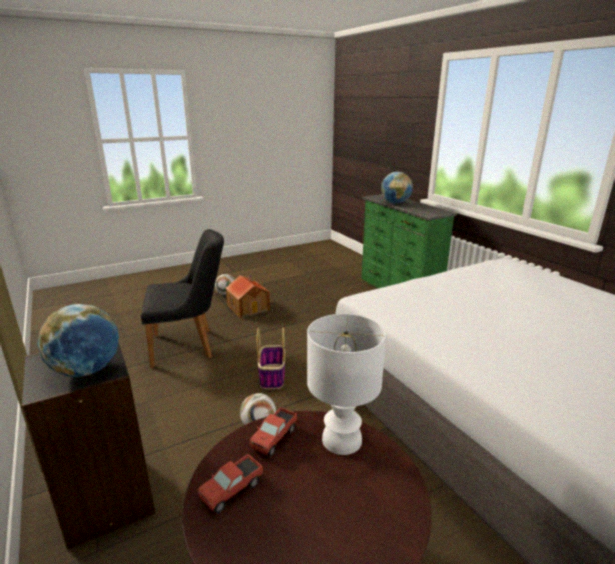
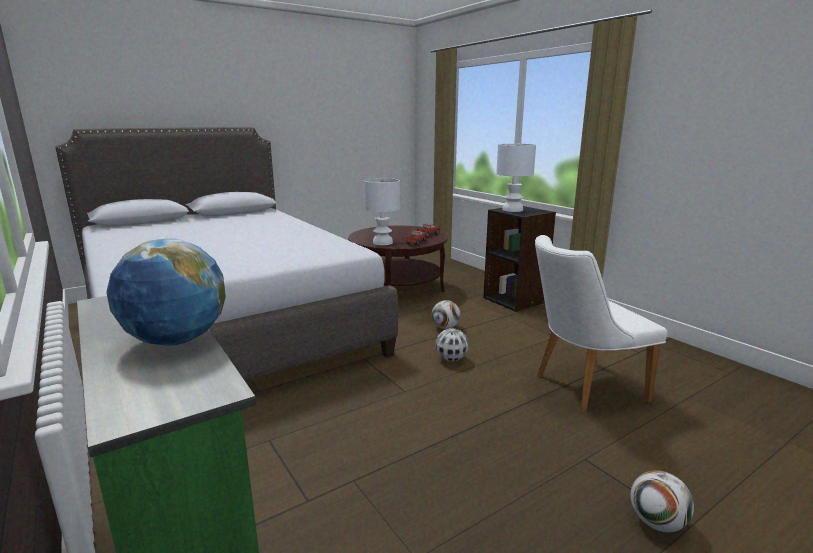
camera: 175 degrees right, 5 degrees down
globe [37,304,119,377] -> white table lamp [496,144,536,212]
black chair [141,229,224,368] -> white chair [535,235,668,414]
toy house [225,275,270,318] -> none
basket [257,327,285,389] -> football [435,328,468,362]

